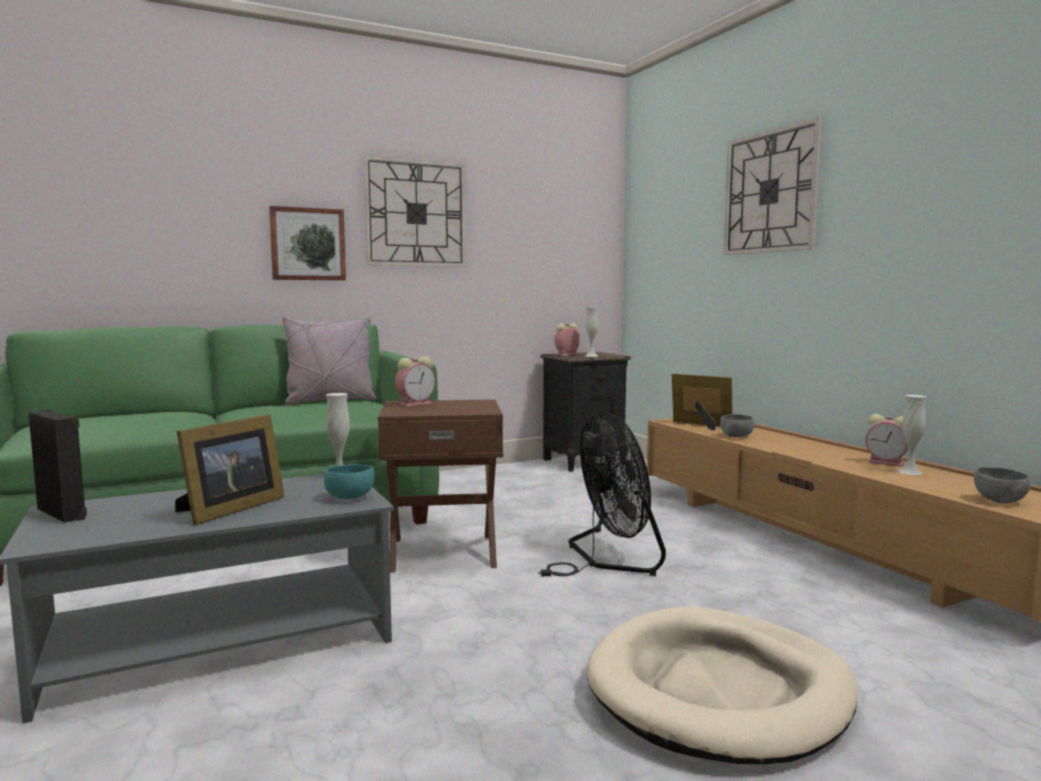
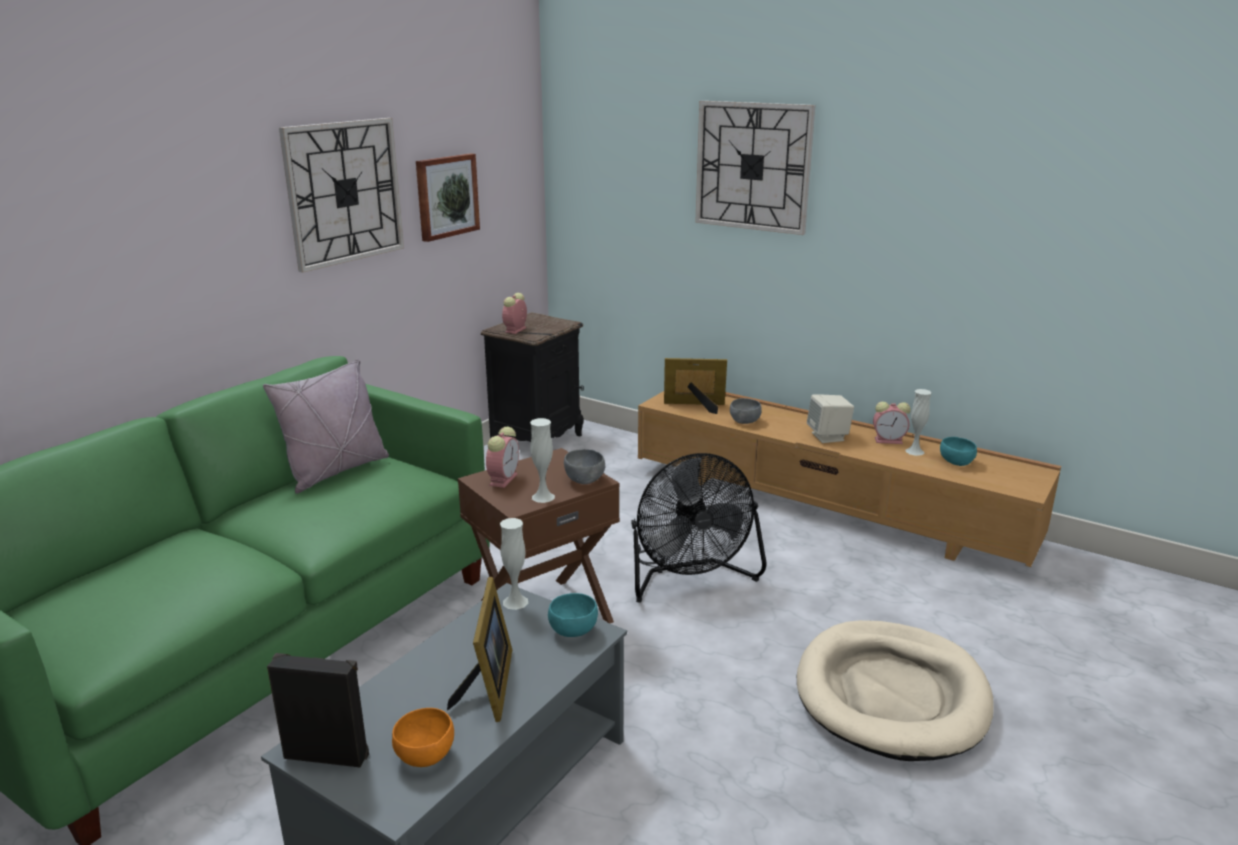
camera: 30 degrees left, 15 degrees up
picture [269,206,346,280] -> picture moved to [416,153,480,242]
black fan [538,412,666,576] -> black fan turned 120 degrees clockwise [631,453,766,603]
white vase [586,307,599,357] -> white vase moved to [530,418,555,503]
grey bowl [974,467,1030,503] -> grey bowl moved to [564,449,605,484]
none -> orange bowl [392,708,454,767]
none -> beige speaker [807,394,854,443]
none -> turquoise bowl [940,437,977,466]

